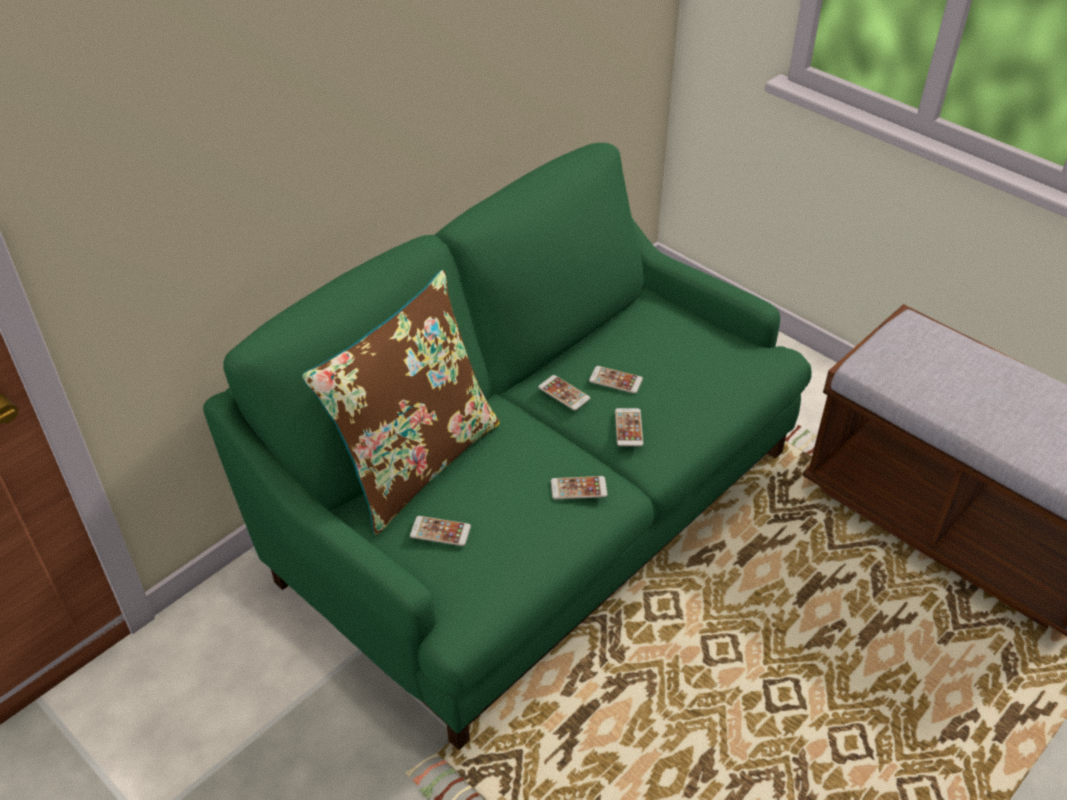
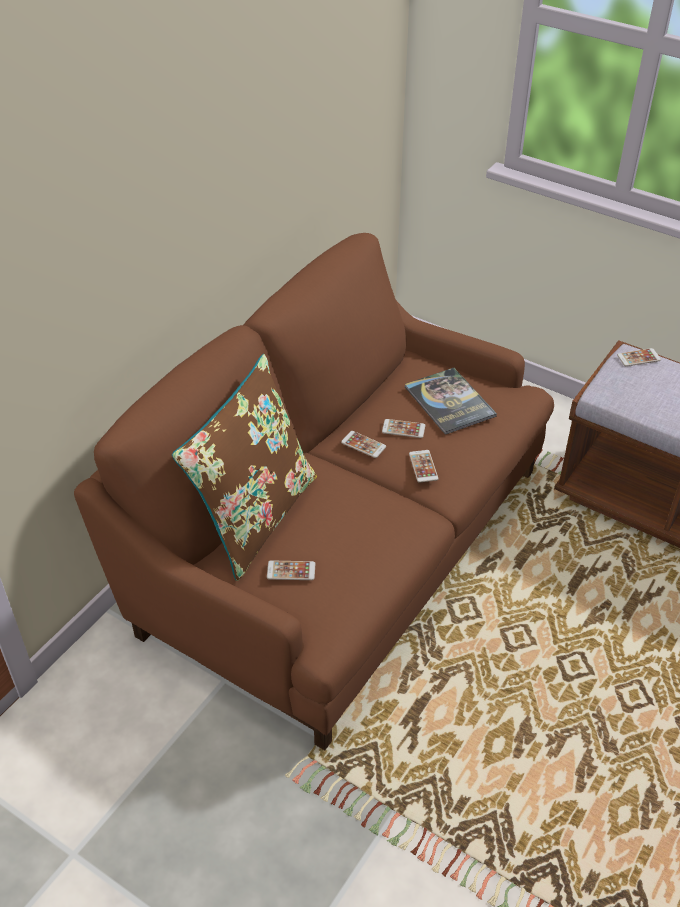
camera: 10 degrees left, 0 degrees up
green sofa [203,143,812,750] -> brown sofa [74,233,554,750]
phone [551,476,607,499] -> phone moved to [617,348,661,366]
none -> book [405,368,497,435]

